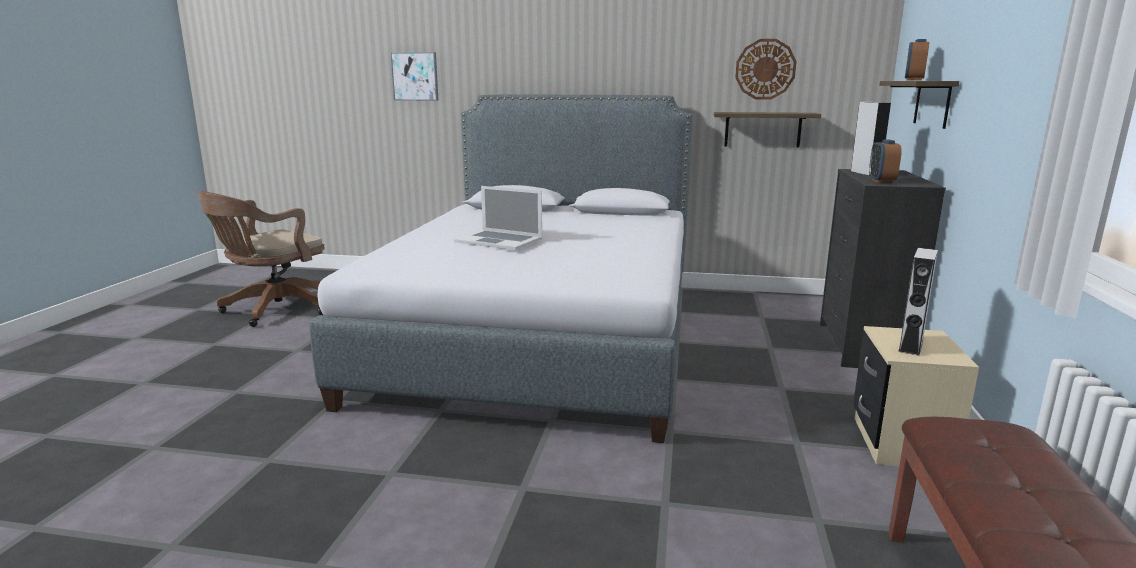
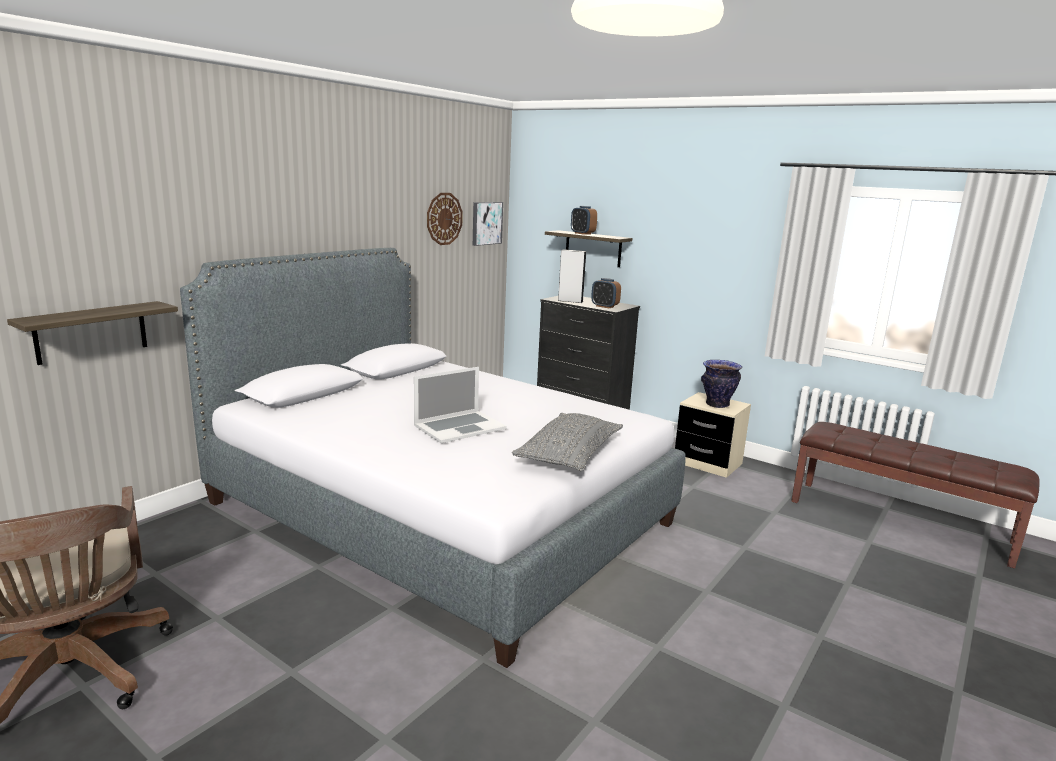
camera: 65 degrees left, 0 degrees up
picture [390,52,439,101] -> picture moved to [473,202,503,246]
shelf [714,112,821,148] -> shelf moved to [7,301,178,365]
grey speaker [898,248,938,356] -> vase [701,360,742,408]
none -> grey pillow [512,413,623,471]

